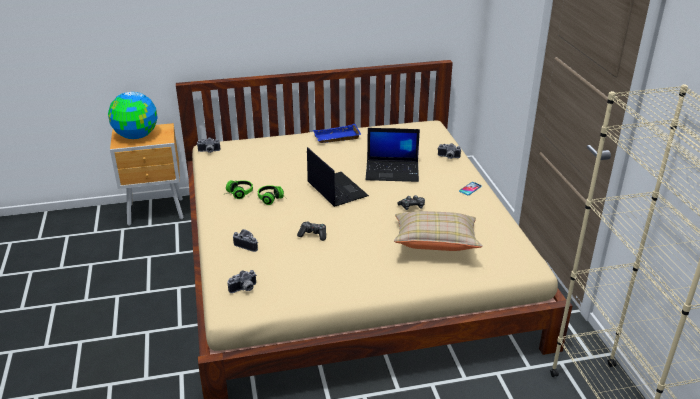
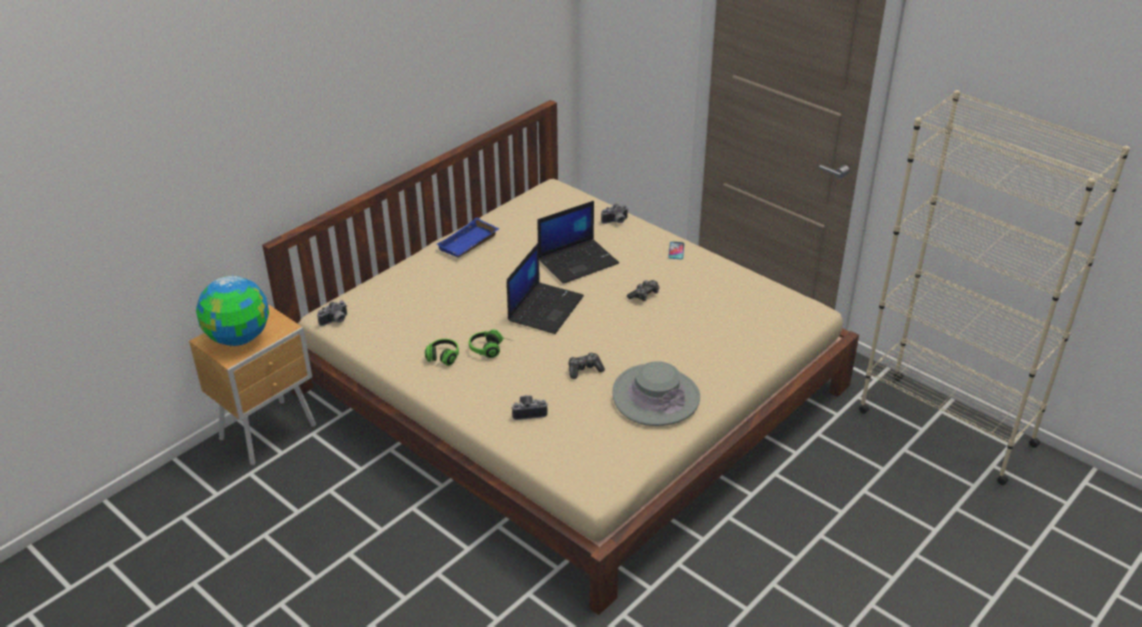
camera: 35 degrees left, 5 degrees up
camera [227,270,257,293] -> none
laptop [307,147,369,207] -> laptop turned 90 degrees clockwise [507,243,584,334]
beige pillow [394,211,483,251] -> none
none -> grey hat [612,361,700,426]

